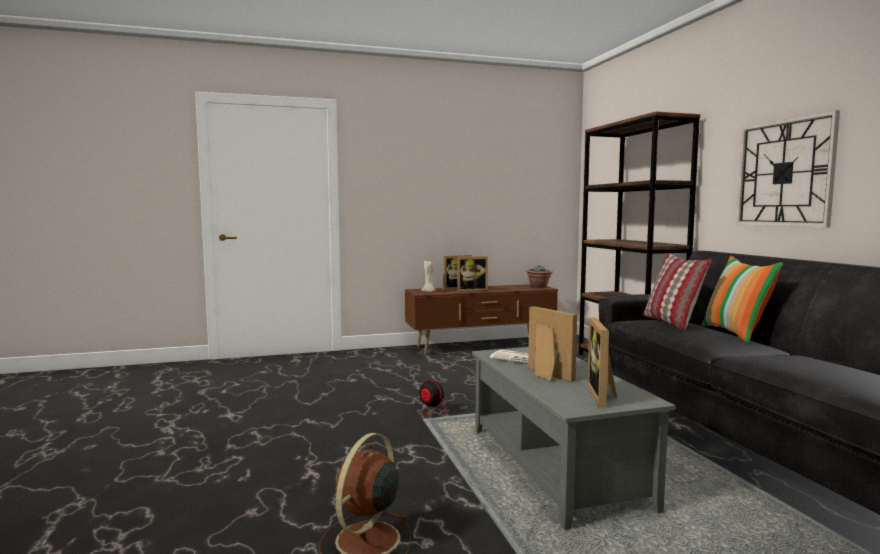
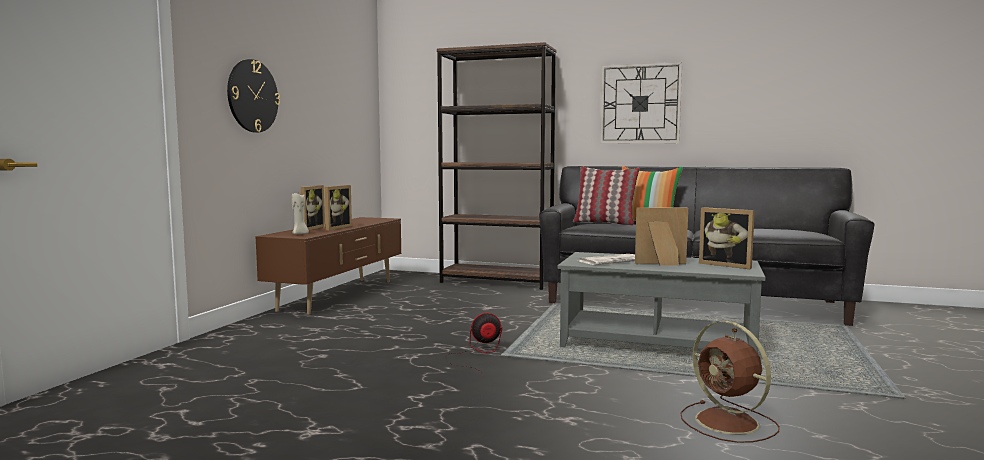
camera: 55 degrees left, 0 degrees up
potted plant [526,265,553,288] -> none
none -> wall clock [227,59,280,132]

